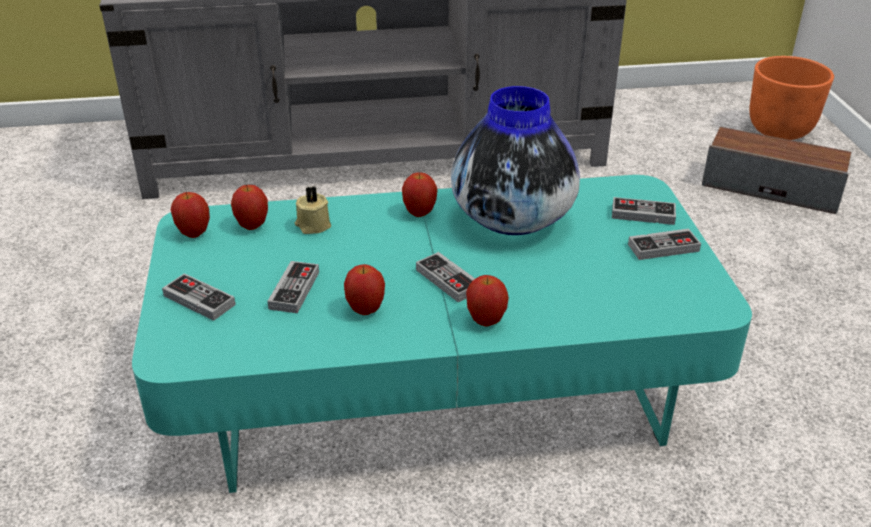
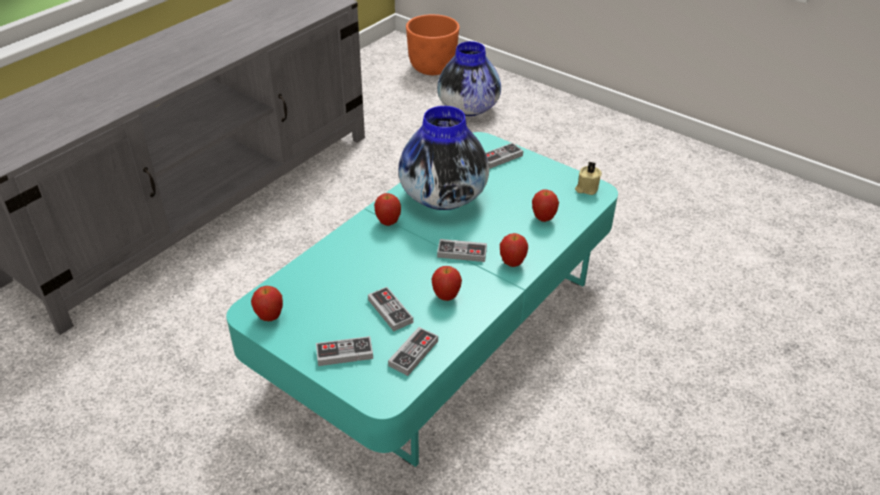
camera: 45 degrees left, 5 degrees up
apple [231,185,268,230] -> apple moved to [532,190,559,222]
beige candle [295,186,331,234] -> beige candle moved to [575,162,602,195]
game controller [628,229,701,260] -> game controller moved to [388,327,438,376]
speaker [702,127,851,214] -> vase [437,41,501,116]

